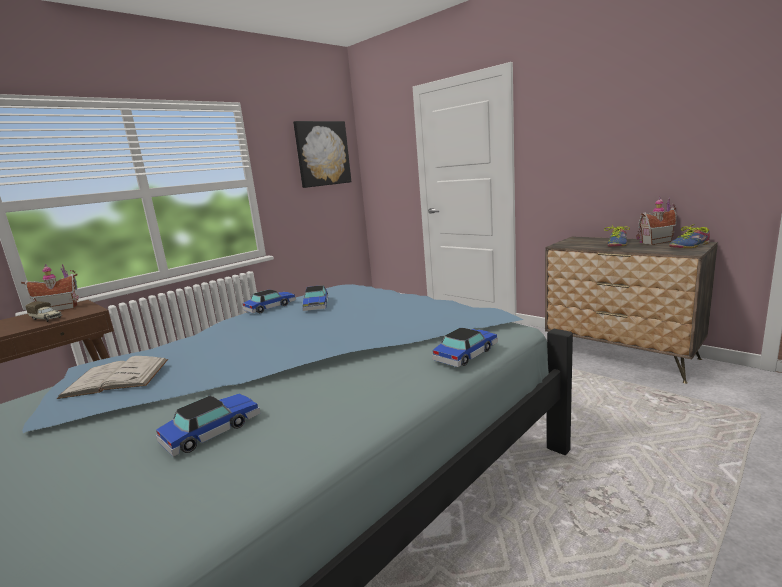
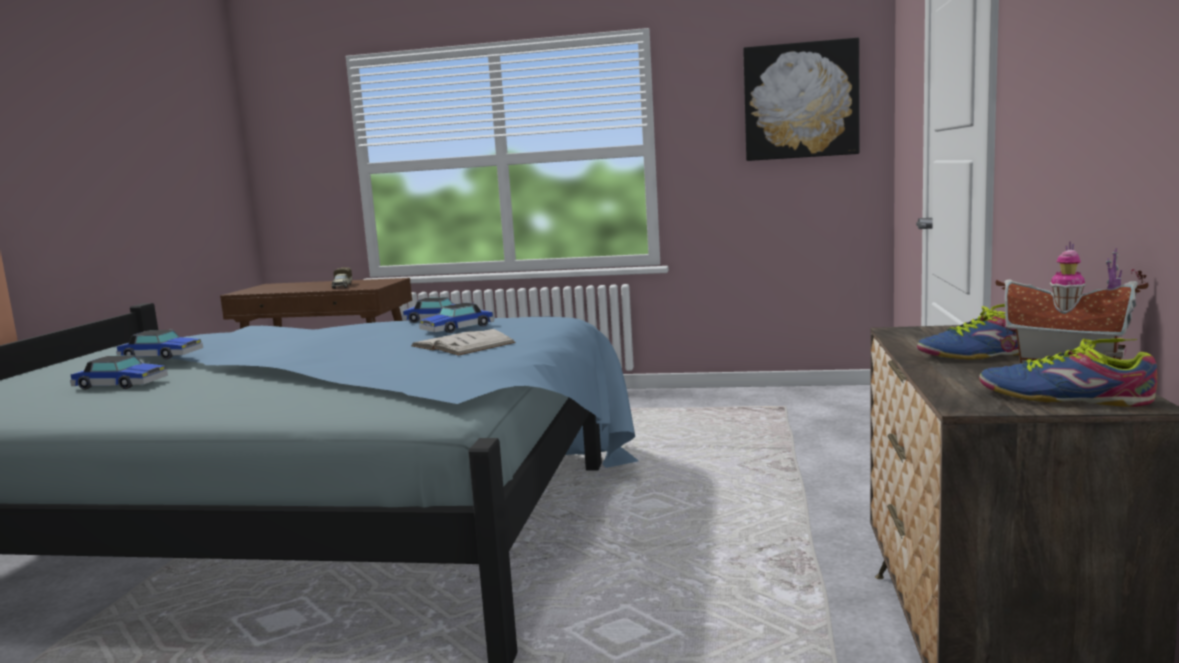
camera: 55 degrees right, 5 degrees down
toy house [21,264,79,311] -> none
white book [57,356,168,399] -> white book moved to [411,329,516,356]
toy car [432,328,498,367] -> toy car moved to [116,330,203,359]

